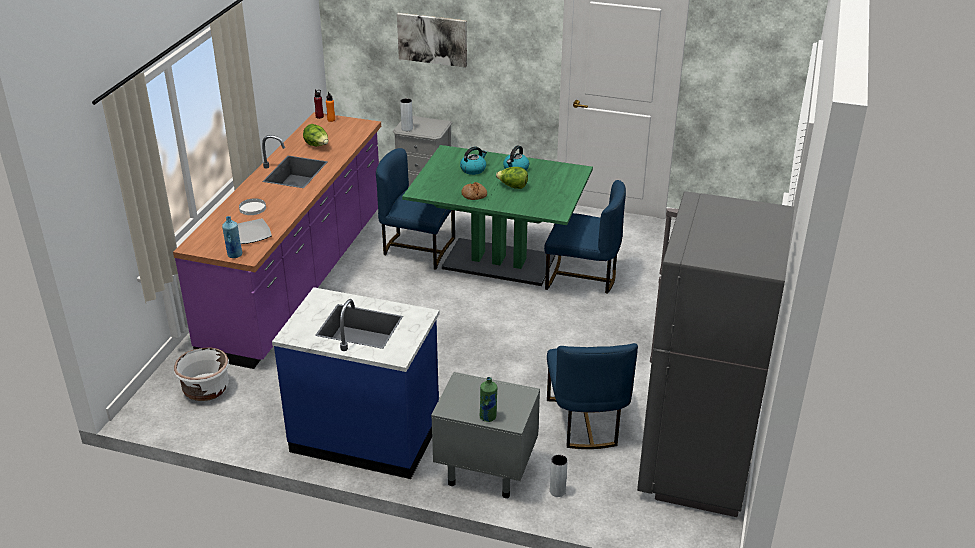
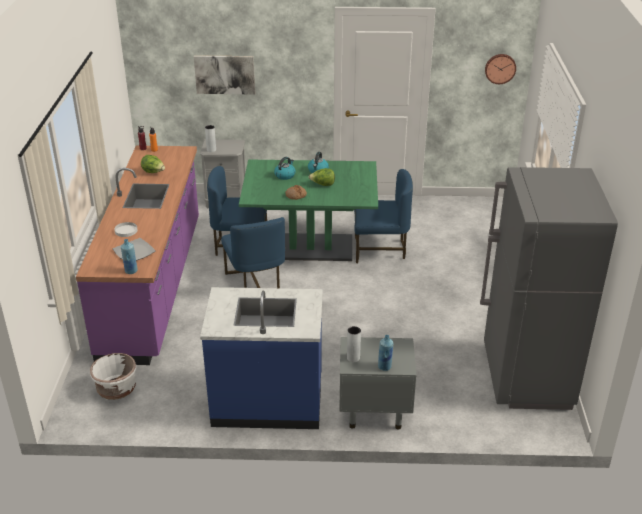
camera: 15 degrees left, 0 degrees up
green bottle [480,377,497,422] -> blue bottle [378,335,393,371]
blue chair [547,343,638,449] -> blue chair moved to [221,217,285,288]
grey vase [550,455,568,497] -> grey vase moved to [347,326,361,362]
none -> wall clock [485,54,516,84]

